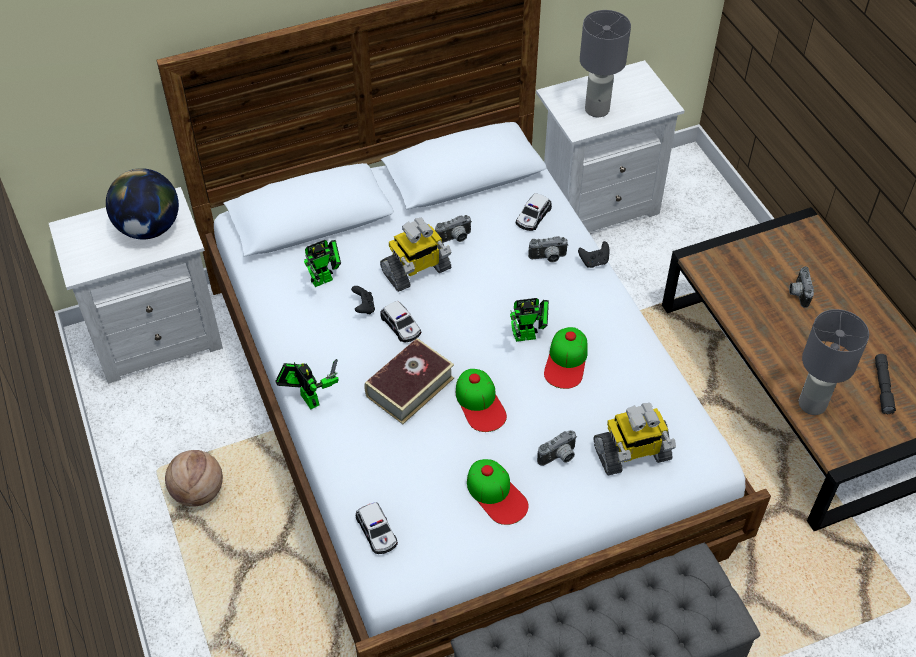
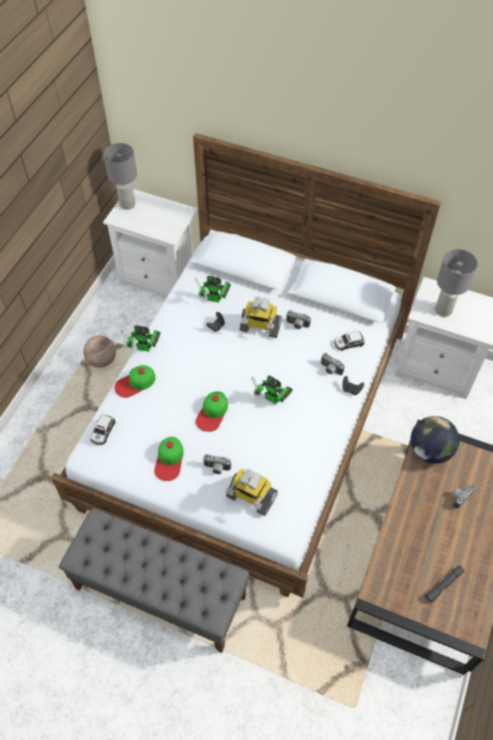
camera: 45 degrees right, 5 degrees up
globe [106,168,179,239] -> globe moved to [411,416,460,464]
toy robot [275,359,339,410] -> toy robot turned 90 degrees clockwise [121,325,161,352]
book [365,338,454,424] -> none
toy car [381,301,421,342] -> none
cap [544,327,588,389] -> cap moved to [114,365,156,398]
grey table lamp [799,309,869,415] -> grey table lamp moved to [103,143,137,210]

